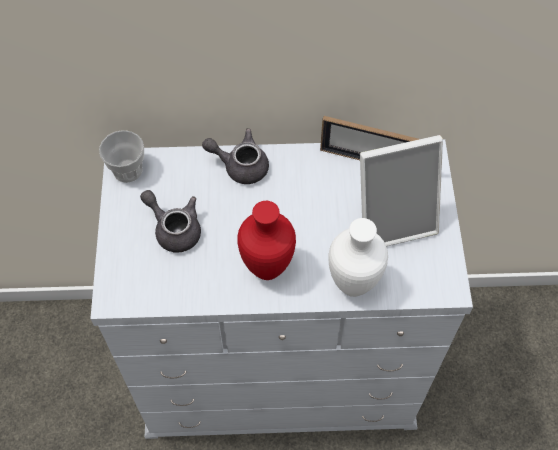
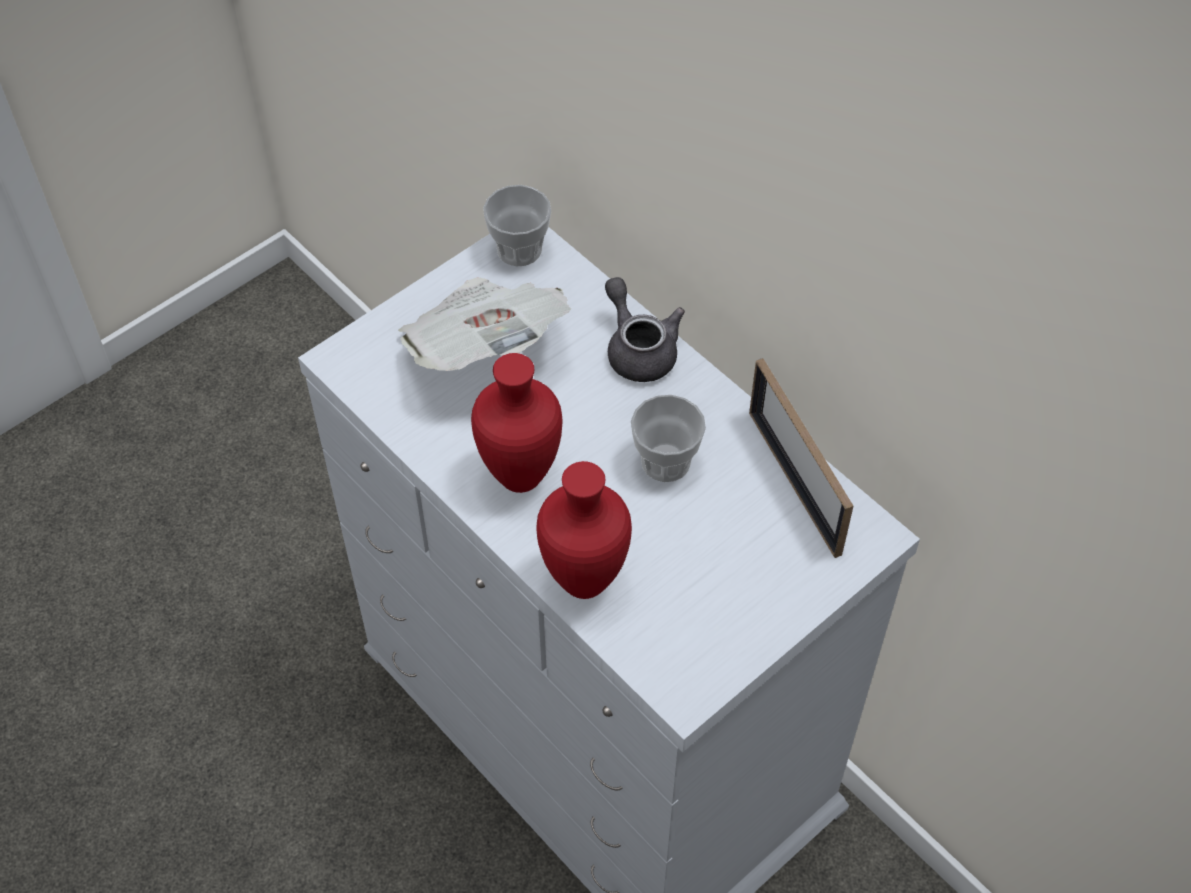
camera: 50 degrees right, 5 degrees down
grey teapot [140,190,201,253] -> newspaper [398,277,572,371]
white vase [328,218,388,297] -> red vase [536,461,632,599]
picture frame [360,135,443,247] -> none
none -> cup [631,395,706,482]

